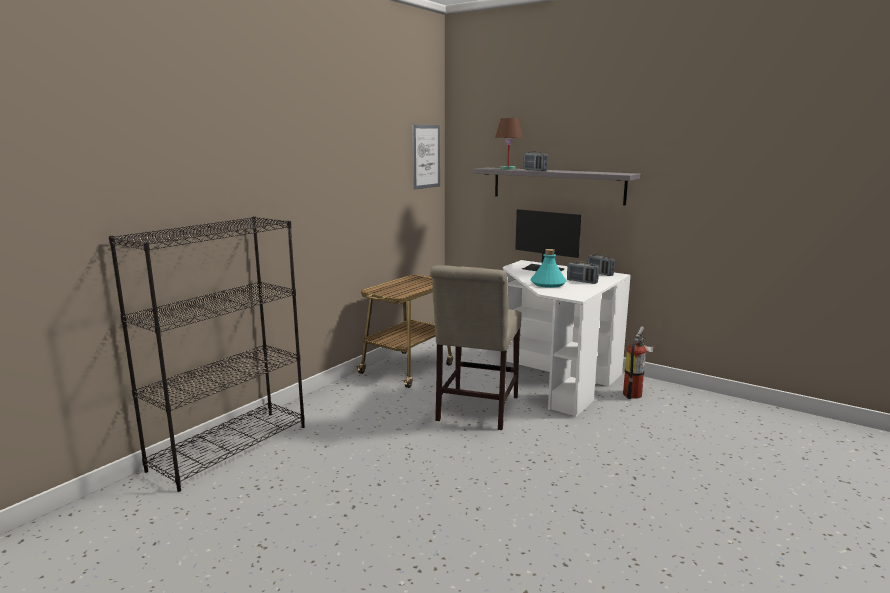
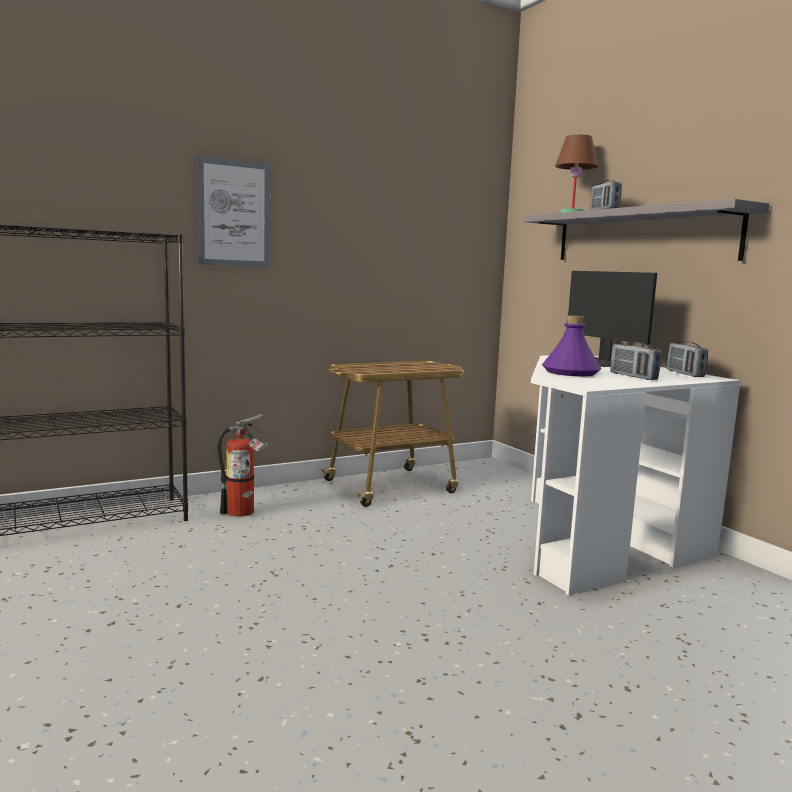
camera: 25 degrees right, 5 degrees down
picture [412,125,440,190] -> picture moved to [197,156,270,267]
beige chair [430,266,522,430] -> none
turquoise bottle [531,249,567,288] -> purple bottle [542,315,601,376]
fire extinguisher [623,326,655,399] -> fire extinguisher moved to [217,414,268,517]

